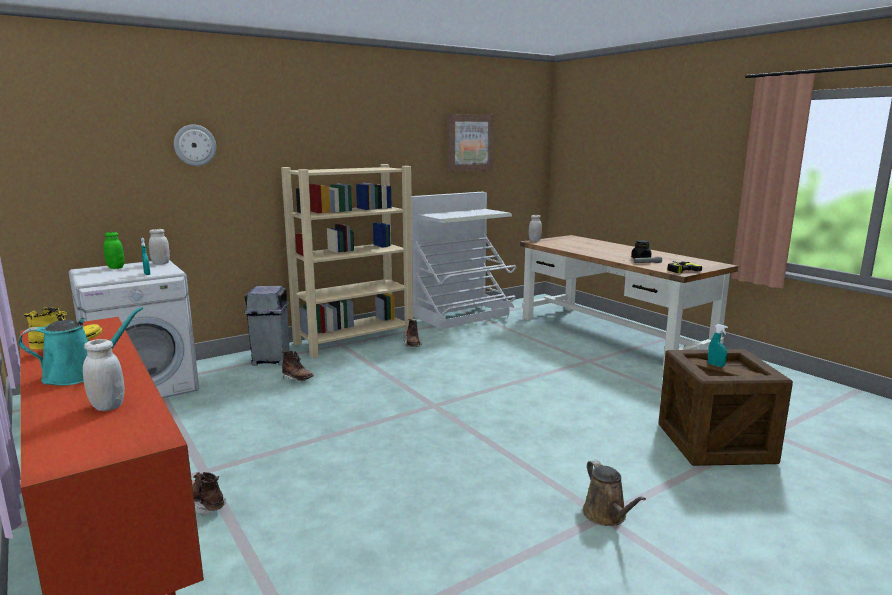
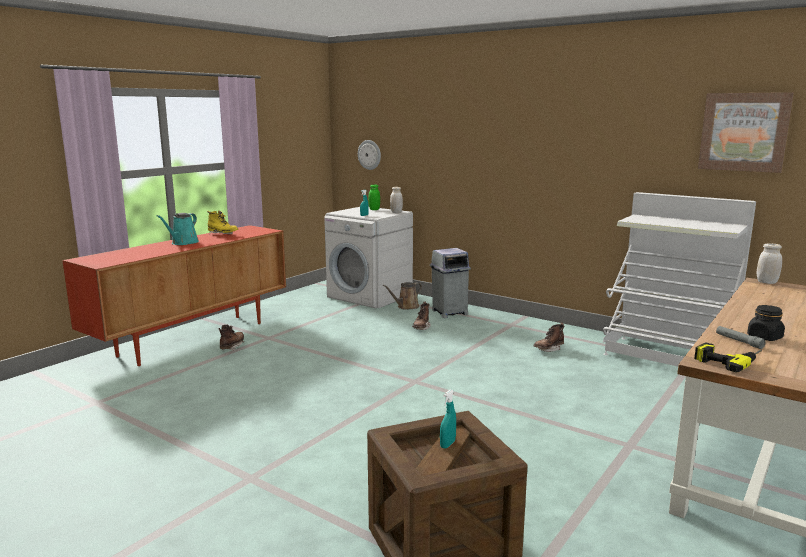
camera: 70 degrees right, 0 degrees up
turquoise watering can [18,307,143,386] -> turquoise watering can turned 60 degrees clockwise [157,213,199,245]
white jar [83,339,125,411] -> none
wall clock [174,125,216,166] -> wall clock moved to [358,140,381,170]
beige bookcase [281,164,413,358] -> none
brown watering can [583,460,646,526] -> brown watering can moved to [383,282,422,310]

